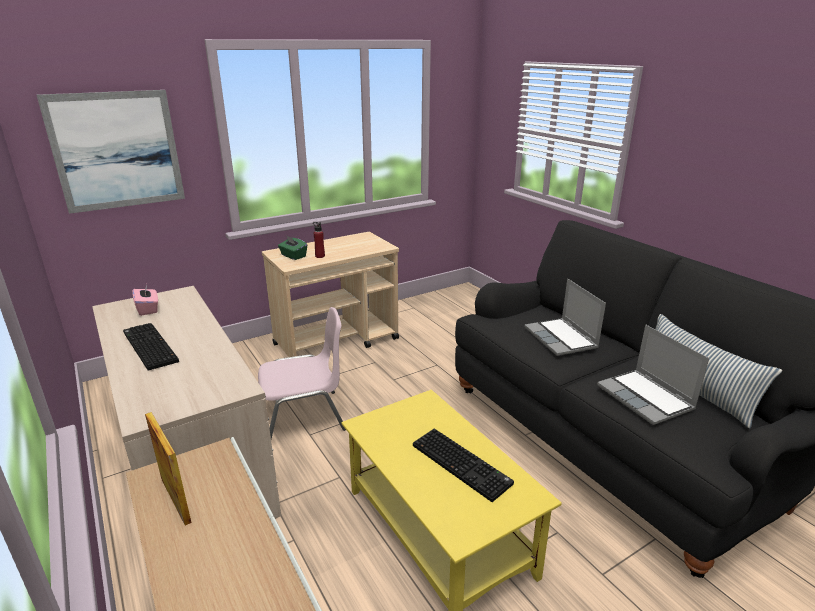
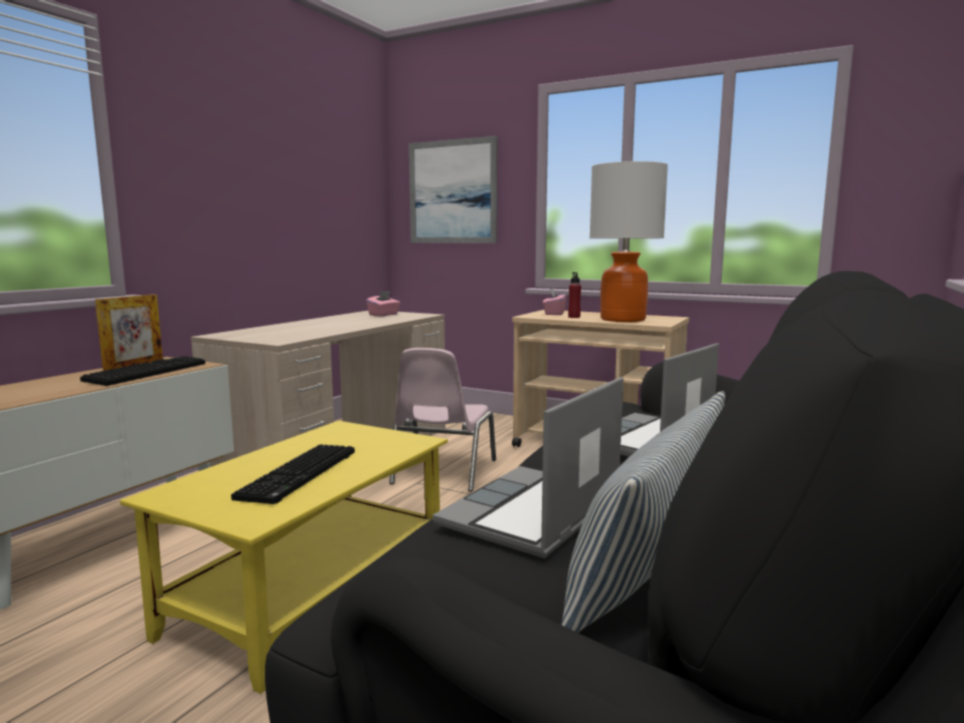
camera: 60 degrees right, 15 degrees down
keyboard [123,323,179,370] -> keyboard moved to [80,356,205,386]
pink chair [258,307,346,439] -> pink chair turned 60 degrees clockwise [389,348,496,492]
green tissue box [278,236,307,260] -> pink tissue box [543,288,566,315]
none -> table lamp [590,161,668,322]

